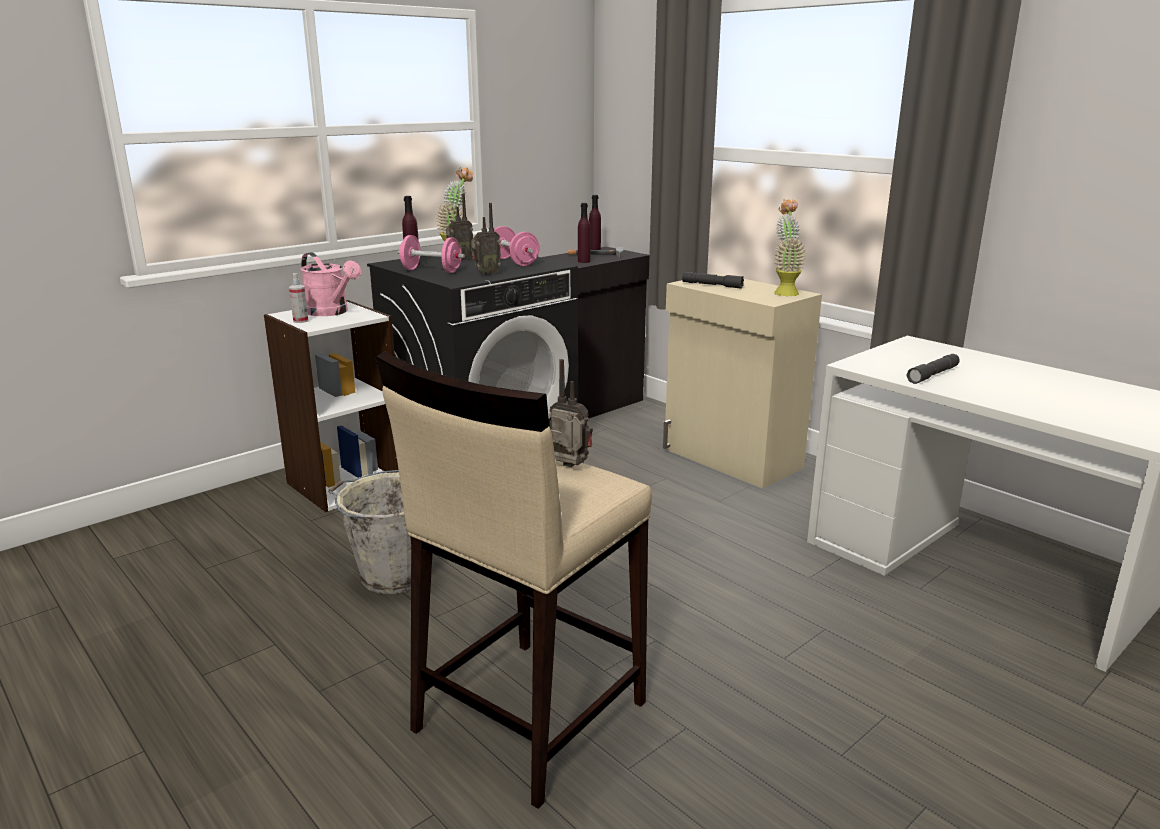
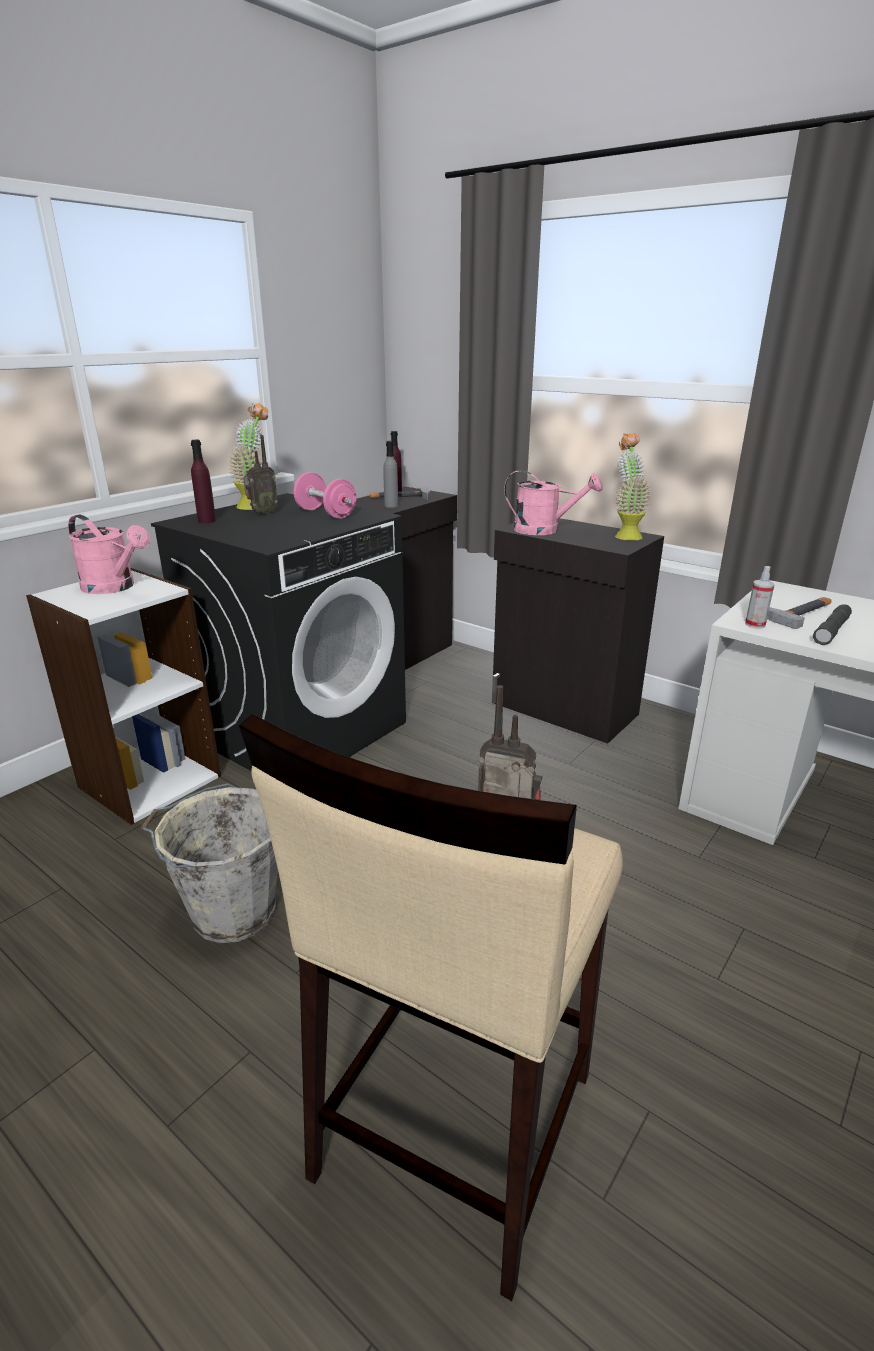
camera: 10 degrees left, 5 degrees up
spray bottle [289,273,308,323] -> spray bottle moved to [745,566,775,629]
pink dumbbell [397,235,465,273] -> none
radio [471,203,501,275] -> none
purple bottle [578,203,591,263] -> grey bottle [383,441,398,508]
beige cabinet [663,273,822,488] -> black cabinet [492,518,664,744]
grey flashlight [682,272,744,289] -> pink watering can [504,470,603,535]
none -> hammer [767,597,832,629]

